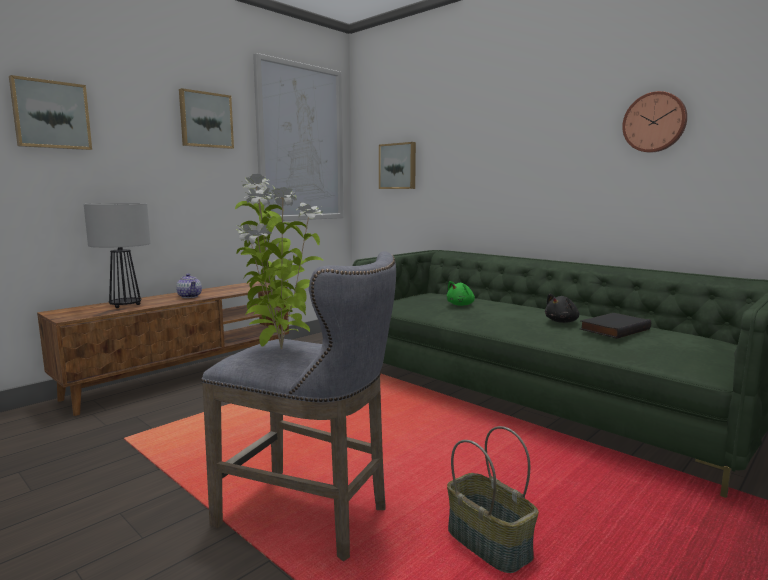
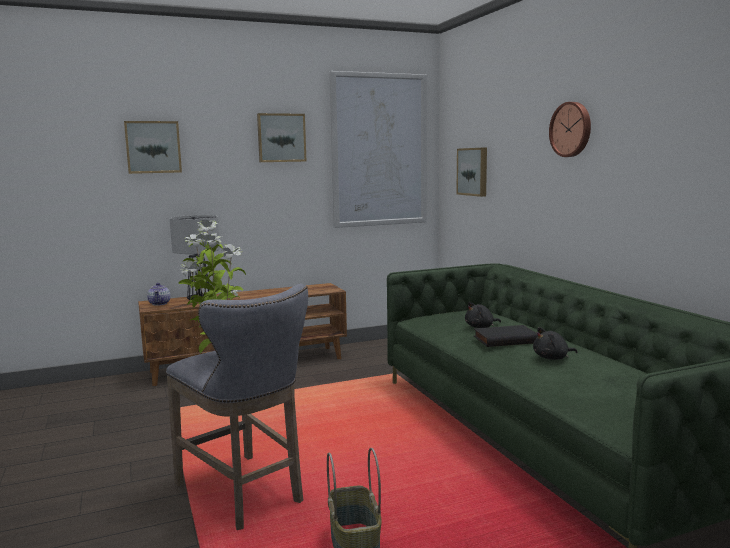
camera: 25 degrees right, 0 degrees up
teapot [176,274,202,298] -> teapot moved to [147,283,171,306]
green plush toy [446,281,475,306] -> black plush toy [465,302,501,328]
black book [579,313,651,339] -> black book moved to [474,325,538,347]
wall clock [622,91,687,153] -> wall clock moved to [549,102,591,157]

